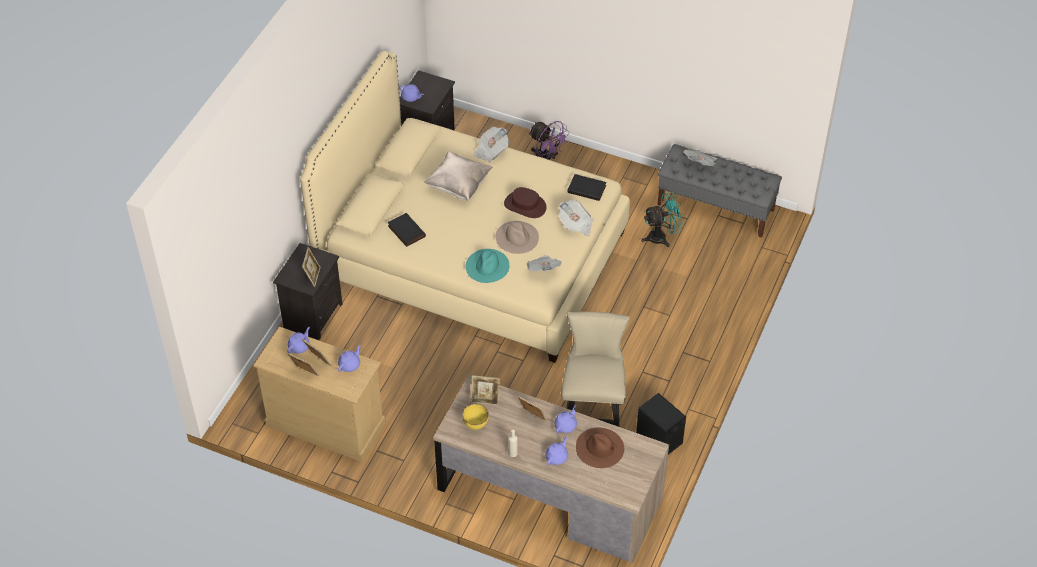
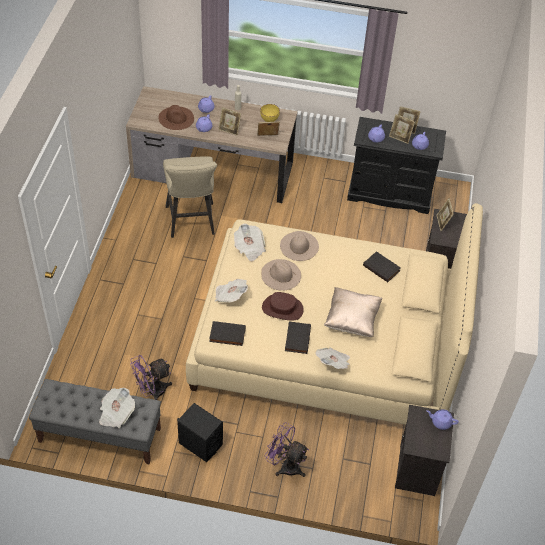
camera: 165 degrees right, 0 degrees up
beige dresser [254,327,386,462] -> black dresser [347,117,446,214]
turquoise hat [466,249,509,283] -> beige hat [280,231,319,261]
black speaker [636,393,686,454] -> black speaker moved to [177,403,223,462]
turquoise fan [641,192,684,247] -> purple fan [130,355,172,400]
none -> black book [285,321,311,354]

